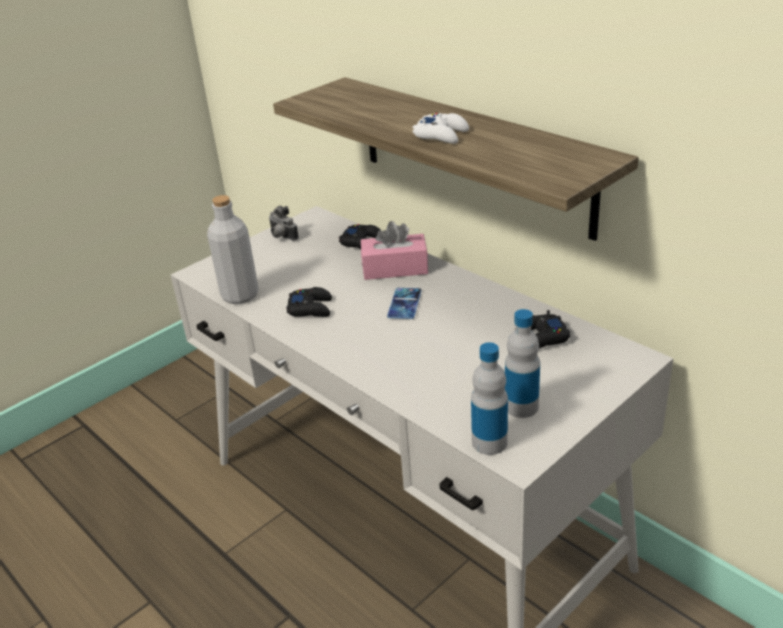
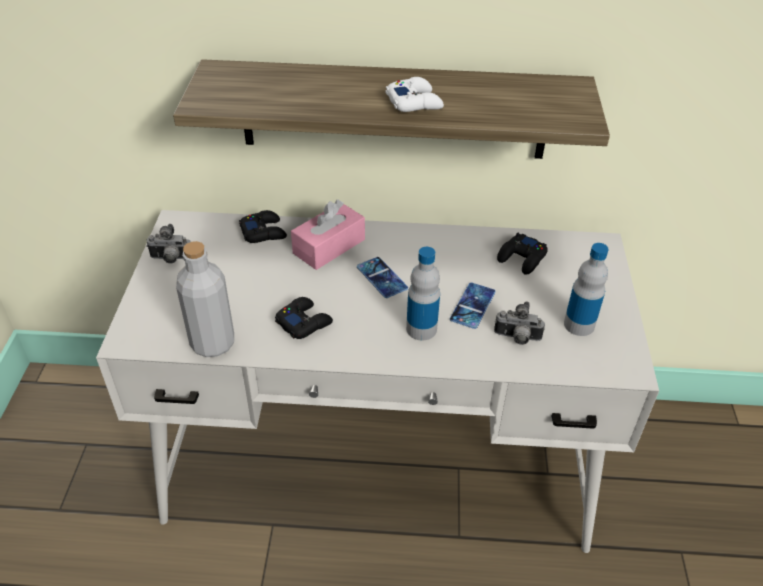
camera: 45 degrees left, 10 degrees up
bottle [471,342,508,455] -> bottle moved to [406,247,440,340]
none -> phone [450,282,495,329]
none -> camera [494,301,545,345]

